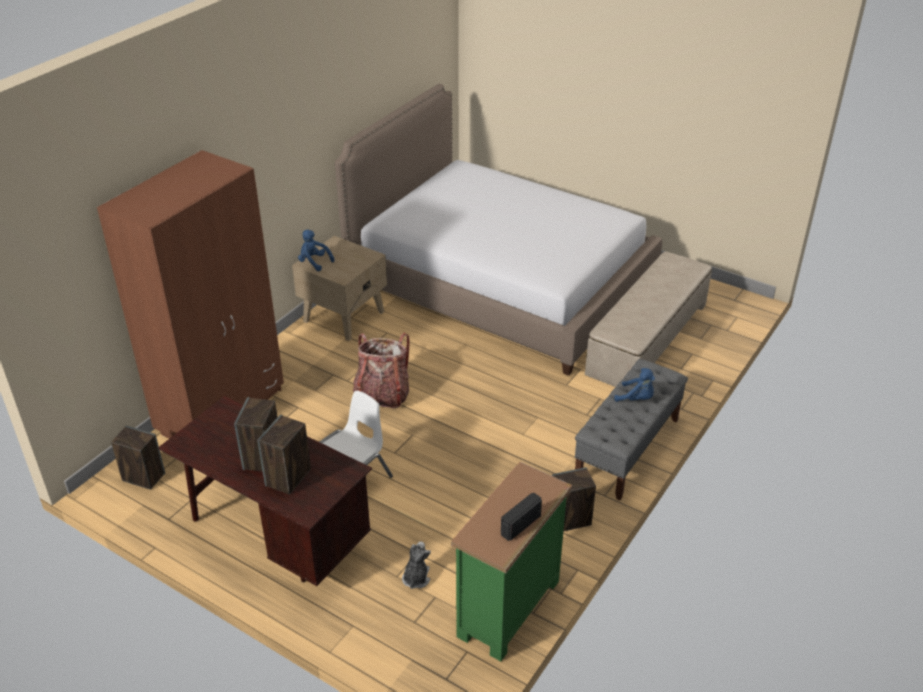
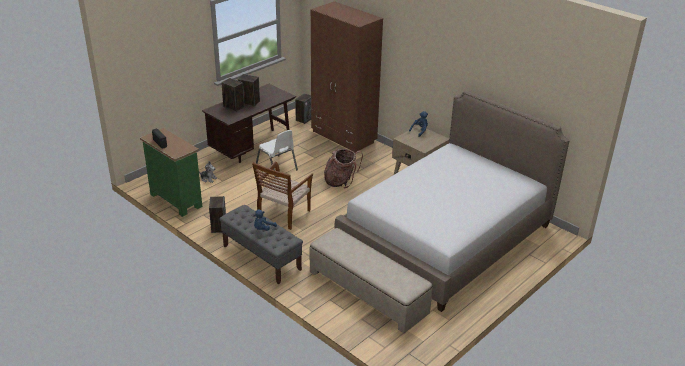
camera: 100 degrees right, 5 degrees down
none -> brown armchair [252,161,313,230]

